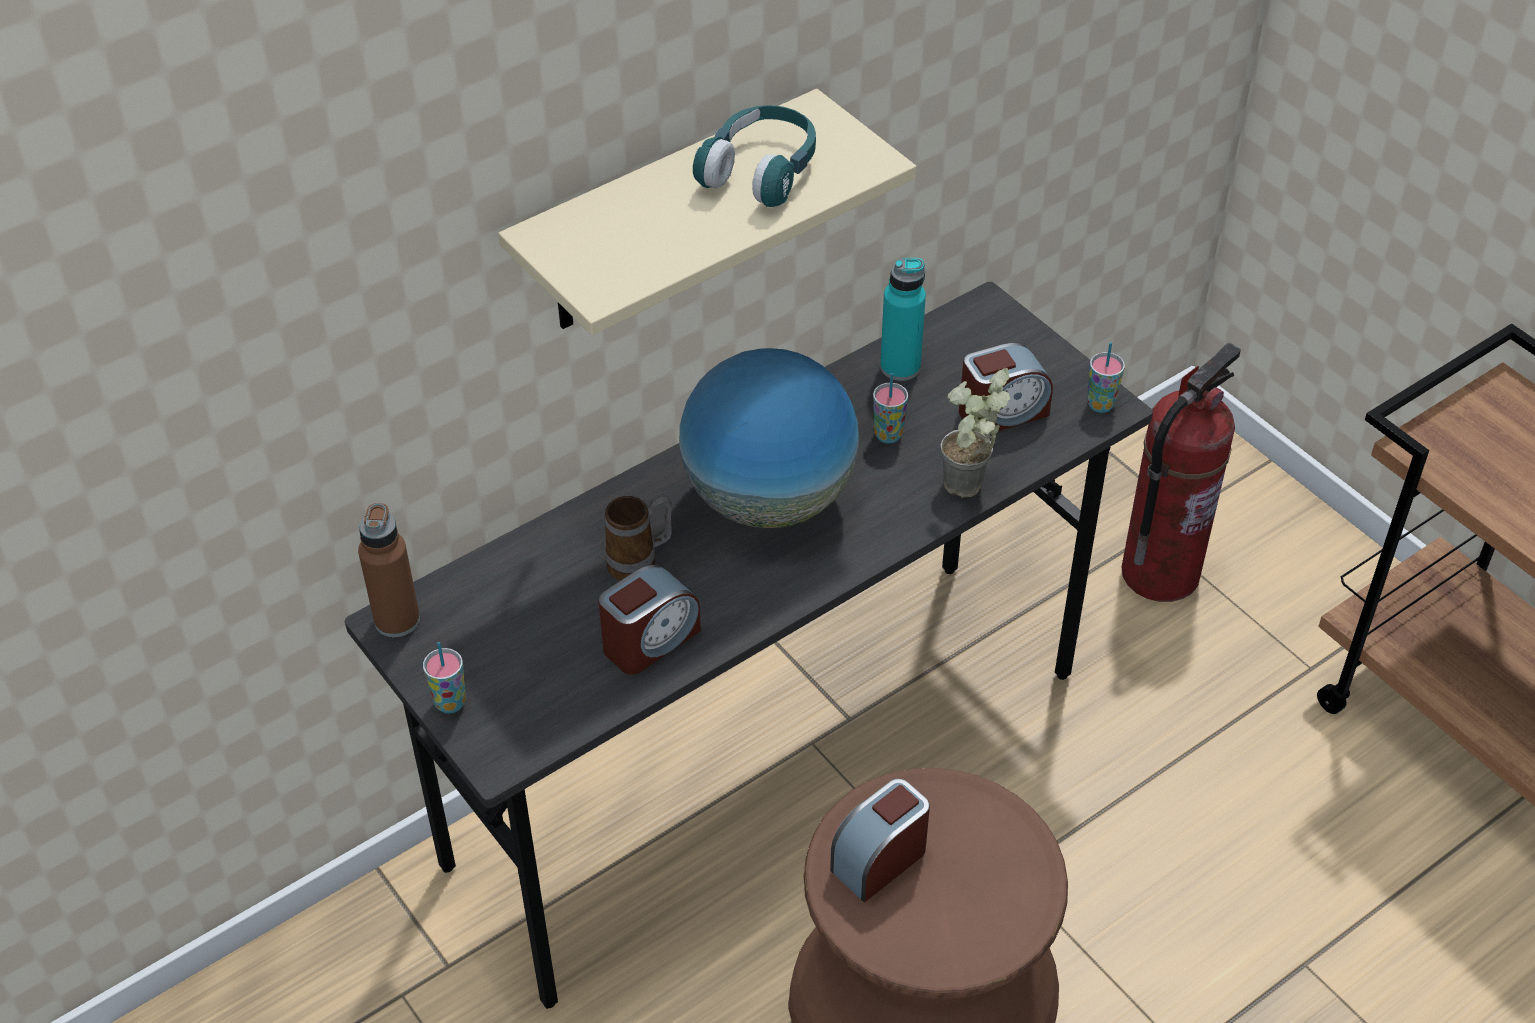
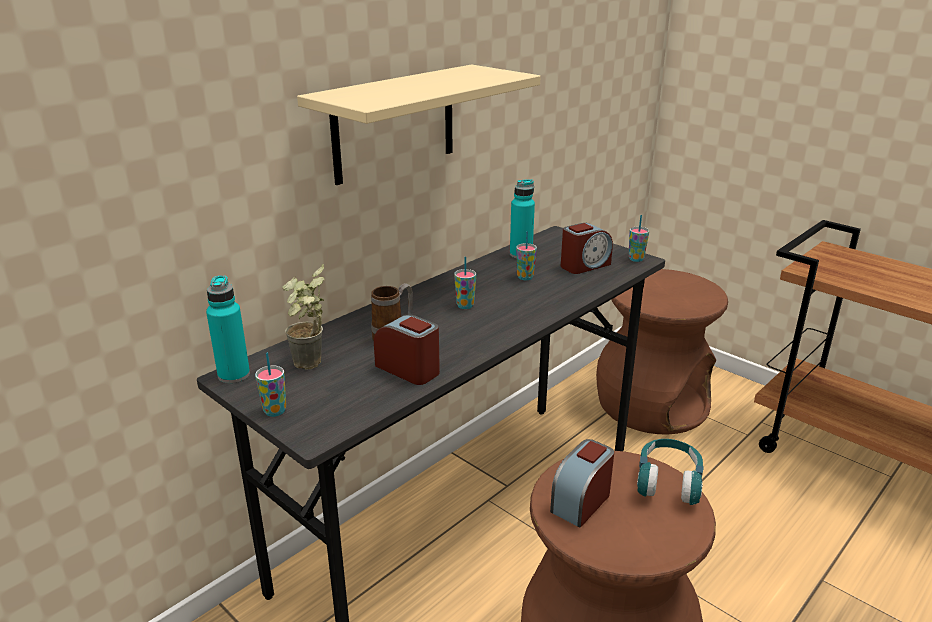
camera: 10 degrees left, 20 degrees down
brown bottle [358,503,420,637] -> turquoise bottle [206,275,250,383]
alarm clock [598,565,701,675] -> alarm clock turned 90 degrees counterclockwise [374,314,440,385]
globe [679,348,859,528] -> cup [454,257,476,309]
turquoise headphones [693,105,816,207] -> turquoise headphones moved to [637,439,704,505]
potted plant [941,368,1011,497] -> potted plant moved to [283,264,325,369]
fire extinguisher [1122,343,1241,602] -> brown stool [596,269,728,435]

